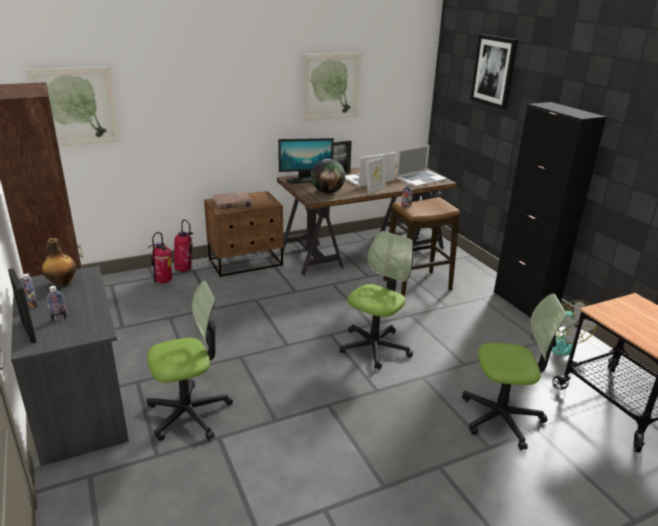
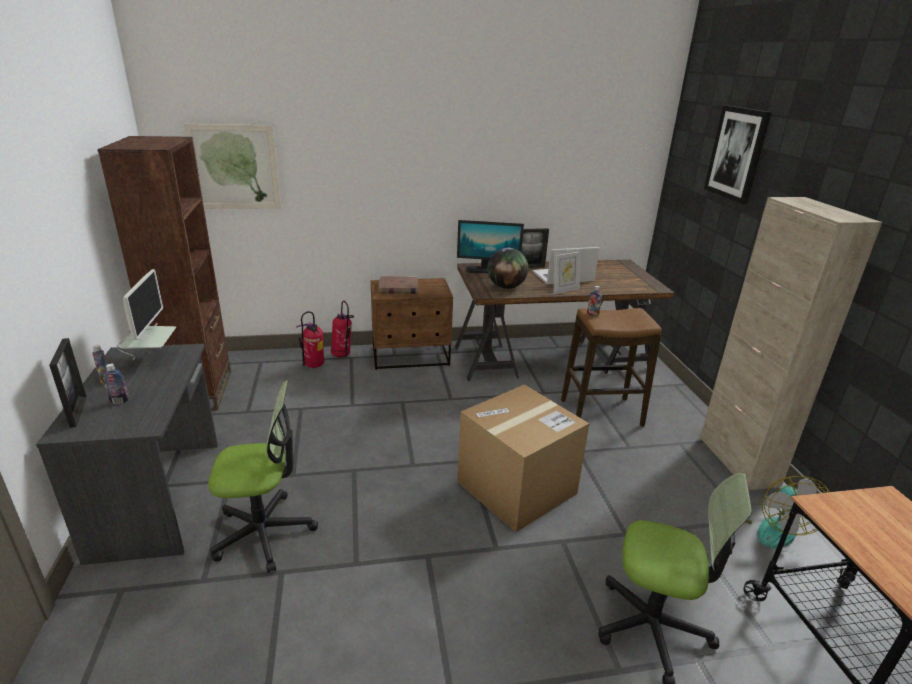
camera: 15 degrees right, 0 degrees up
bottle [42,238,76,287] -> monitor [117,269,176,360]
picture [302,53,362,121] -> none
office chair [339,231,413,370] -> cardboard box [457,385,590,532]
laptop [396,145,447,187] -> none
black cabinet [494,102,606,318] -> beige cabinet [700,197,882,490]

